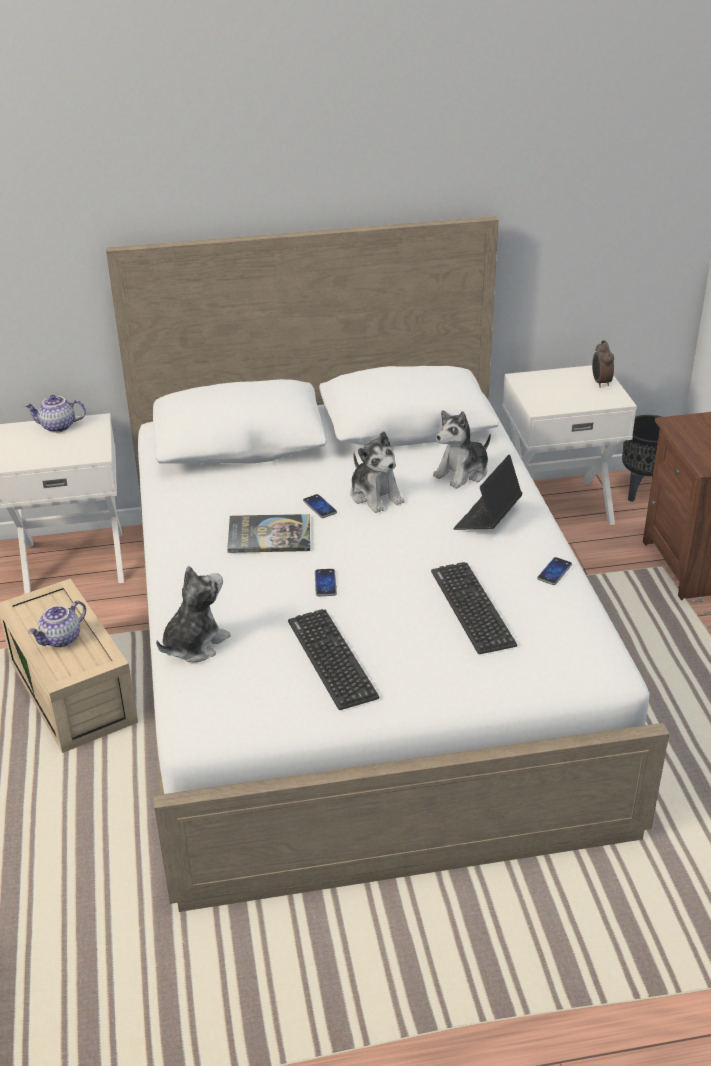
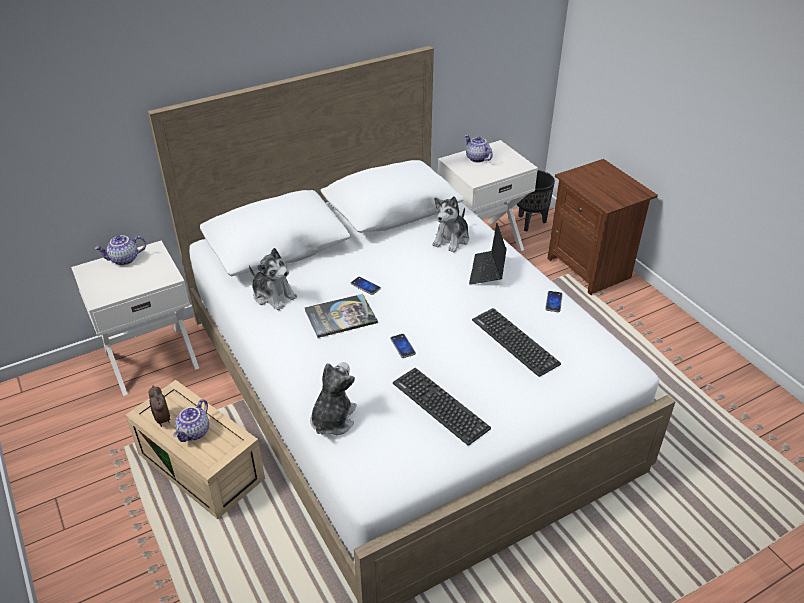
camera: 20 degrees left, 5 degrees up
plush toy [350,431,404,513] -> plush toy moved to [249,248,297,310]
alarm clock [592,340,614,388] -> alarm clock moved to [149,385,170,427]
none -> teapot [465,135,493,163]

